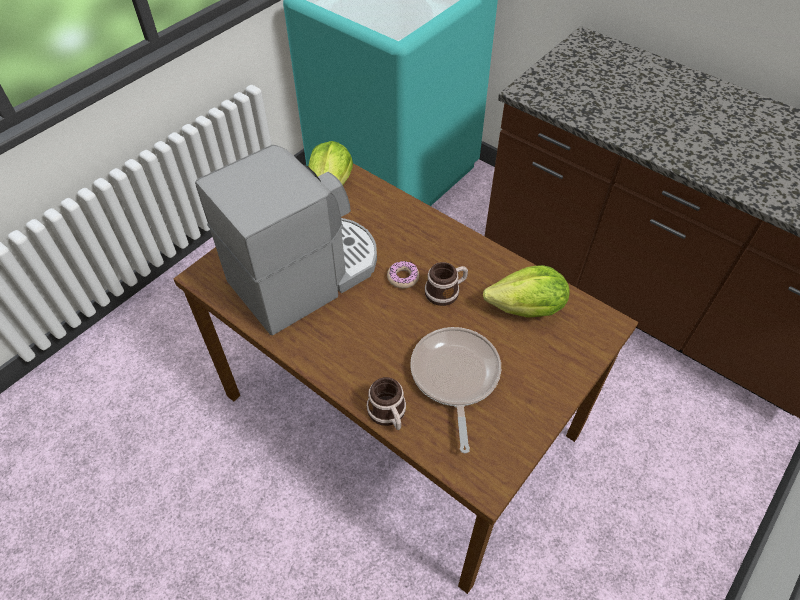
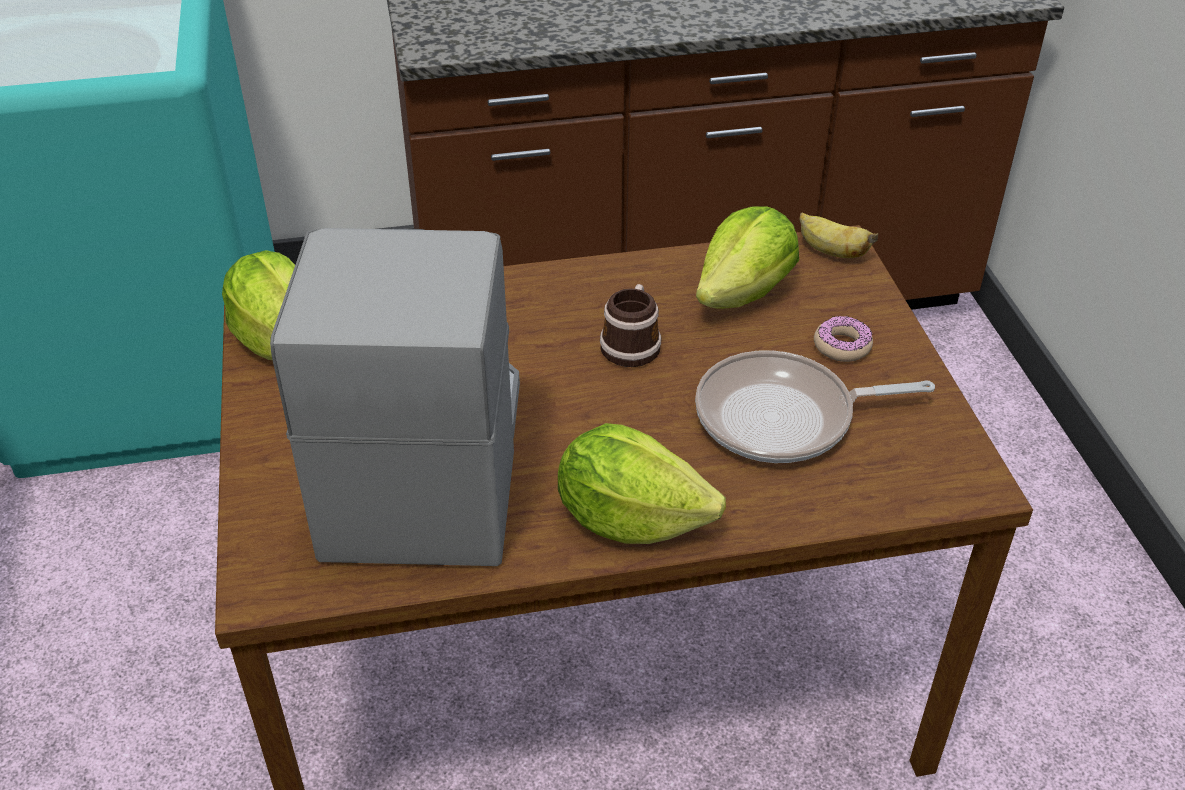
camera: 50 degrees left, 10 degrees down
mug [367,377,406,430] -> none
donut [387,261,419,288] -> donut moved to [814,316,873,362]
frying pan [410,327,501,453] -> frying pan turned 45 degrees counterclockwise [695,350,935,463]
none -> lettuce [558,423,726,544]
none -> banana [799,212,878,258]

